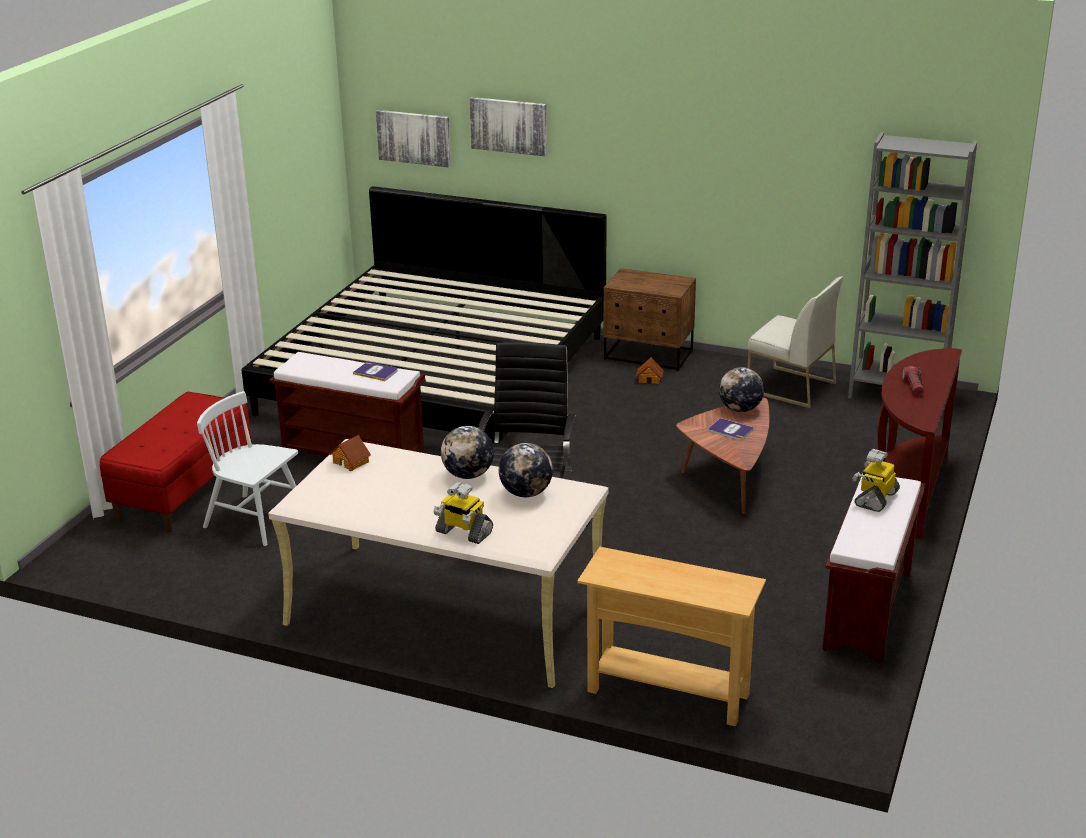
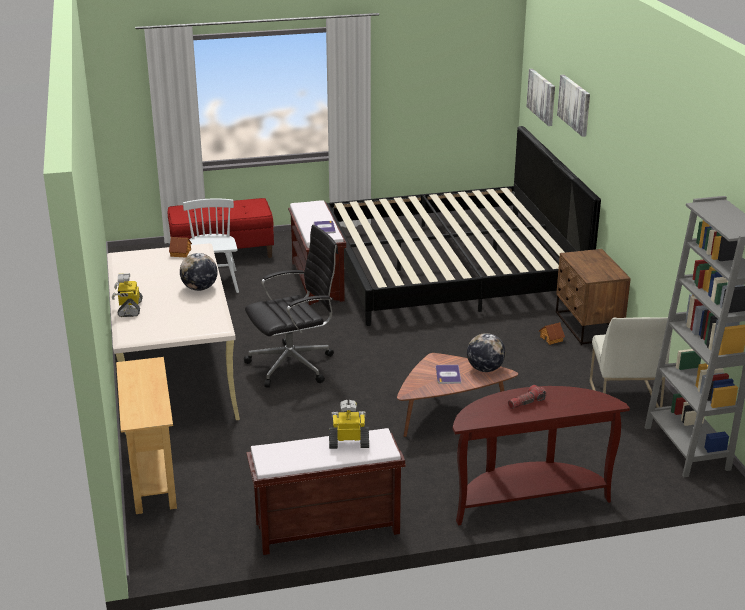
camera: 55 degrees right, 0 degrees up
globe [499,443,553,497] -> none

